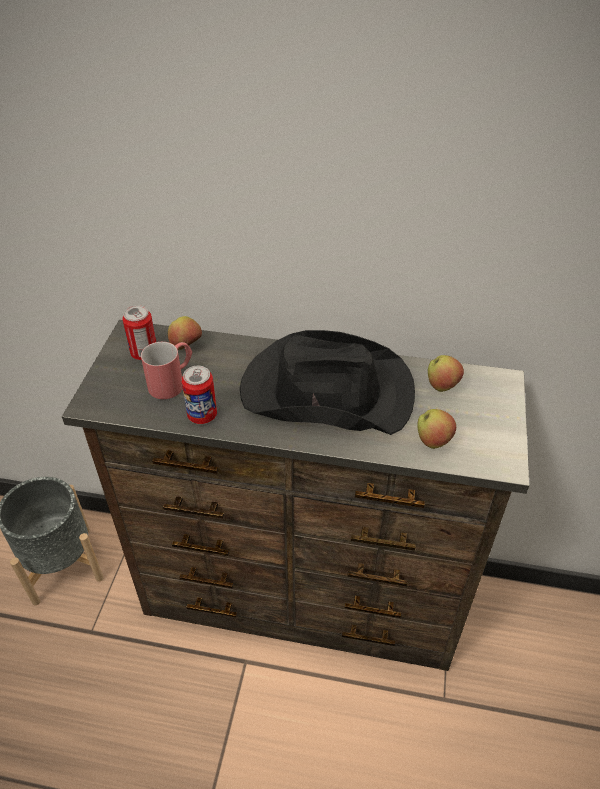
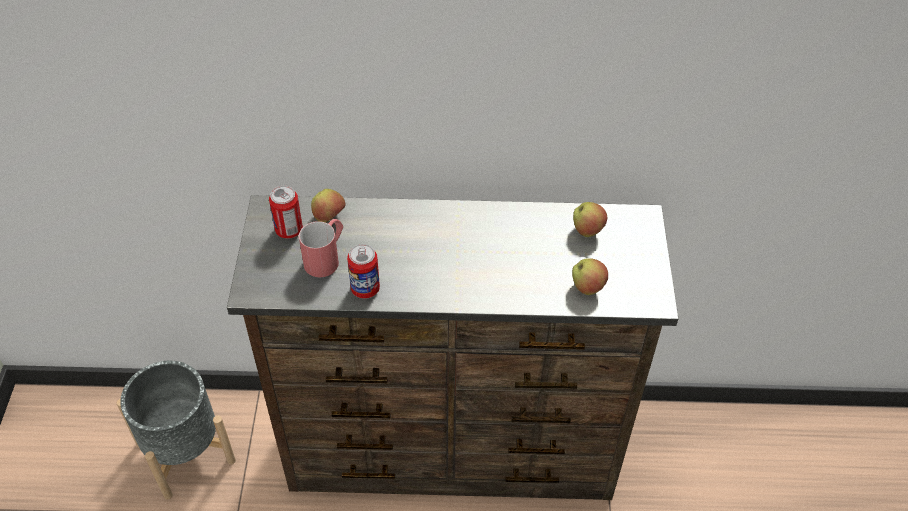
camera: 10 degrees left, 5 degrees up
black hat [240,330,415,435] -> none

